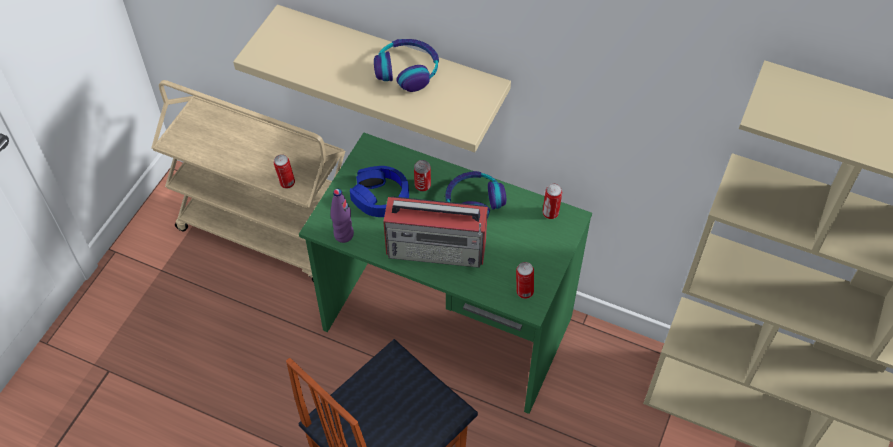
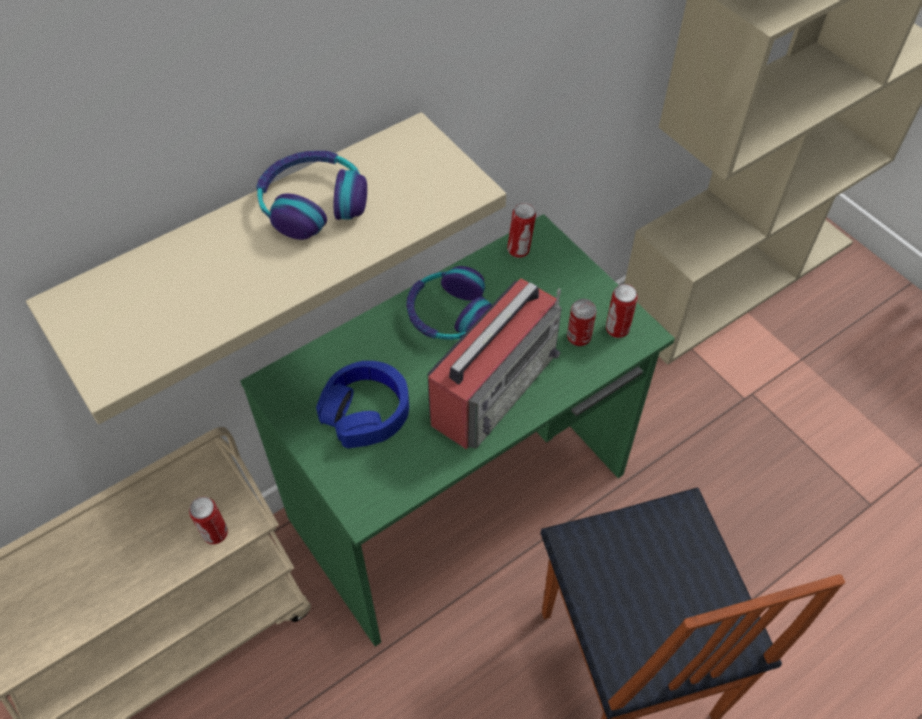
camera: 60 degrees left, 0 degrees up
purple bottle [330,189,354,243] -> none
can [414,160,431,192] -> can moved to [567,299,597,346]

